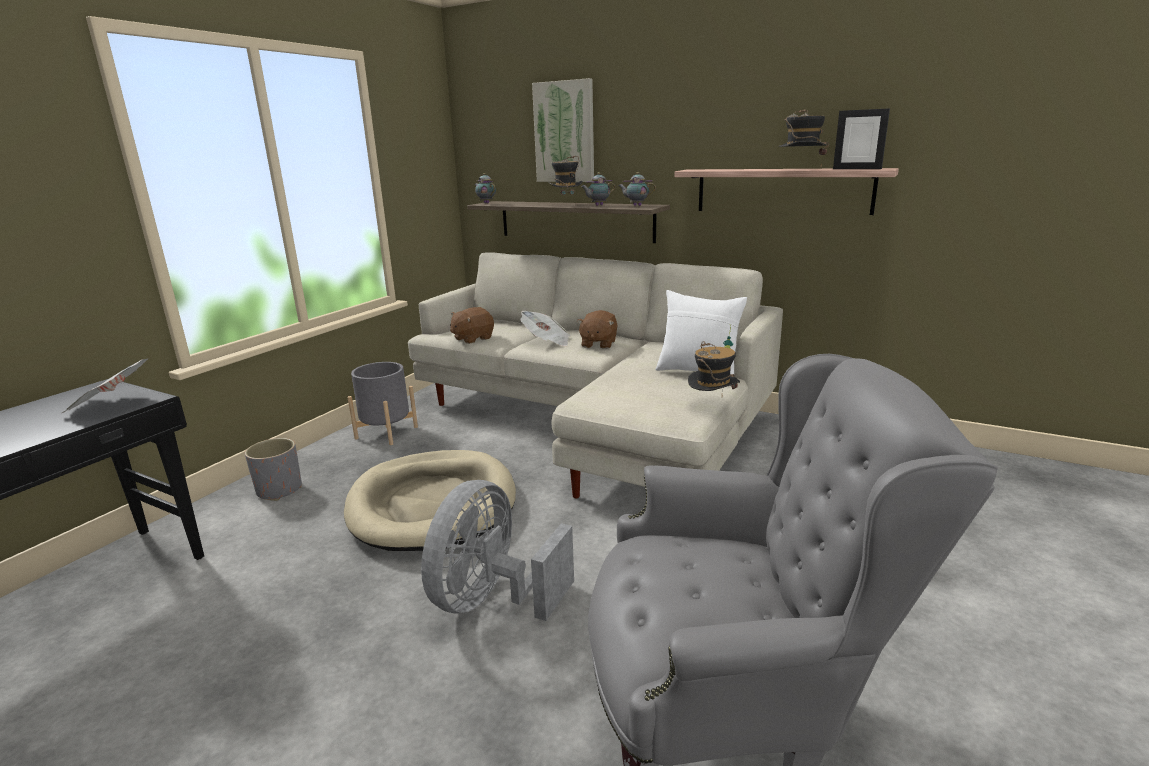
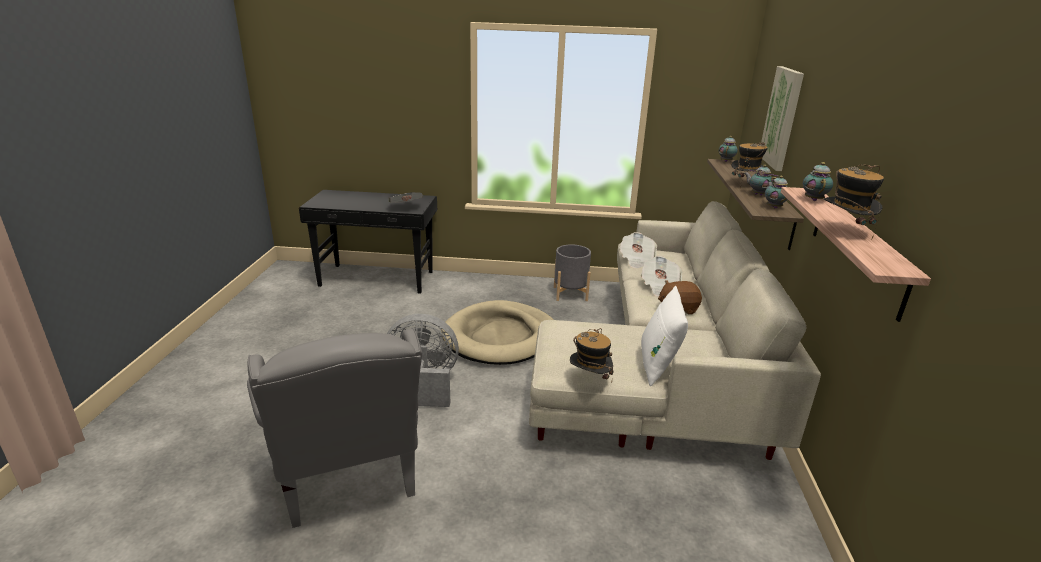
camera: 65 degrees right, 5 degrees up
grey planter [245,438,302,501] -> none
brown plush toy [450,307,494,344] -> newspaper [619,232,657,268]
picture frame [833,108,890,169] -> none
none -> teapot [803,162,833,201]

